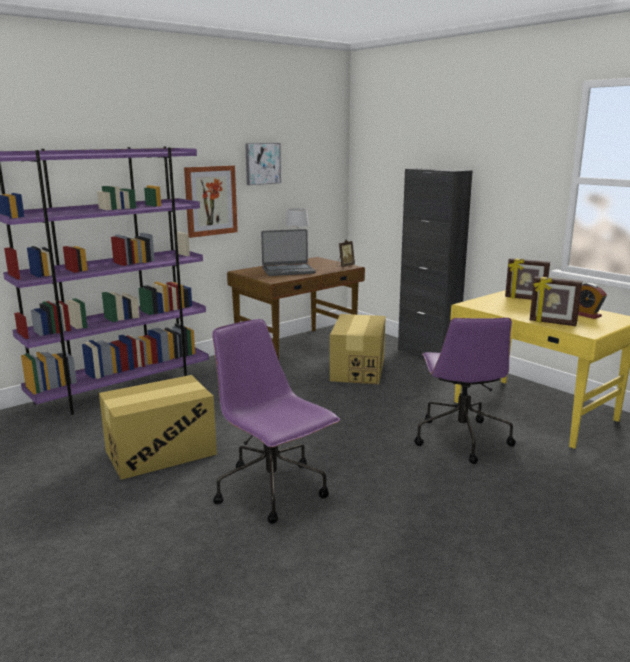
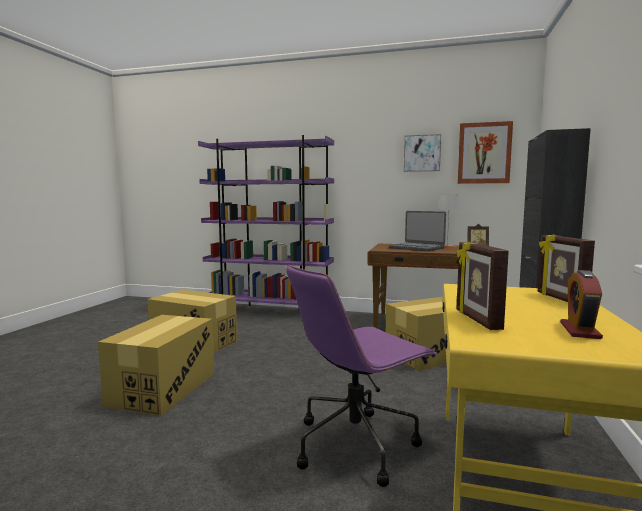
camera: 55 degrees right, 10 degrees down
picture [184,165,238,238] -> picture moved to [458,121,513,184]
purple office chair [212,319,340,524] -> cardboard box [98,315,214,416]

